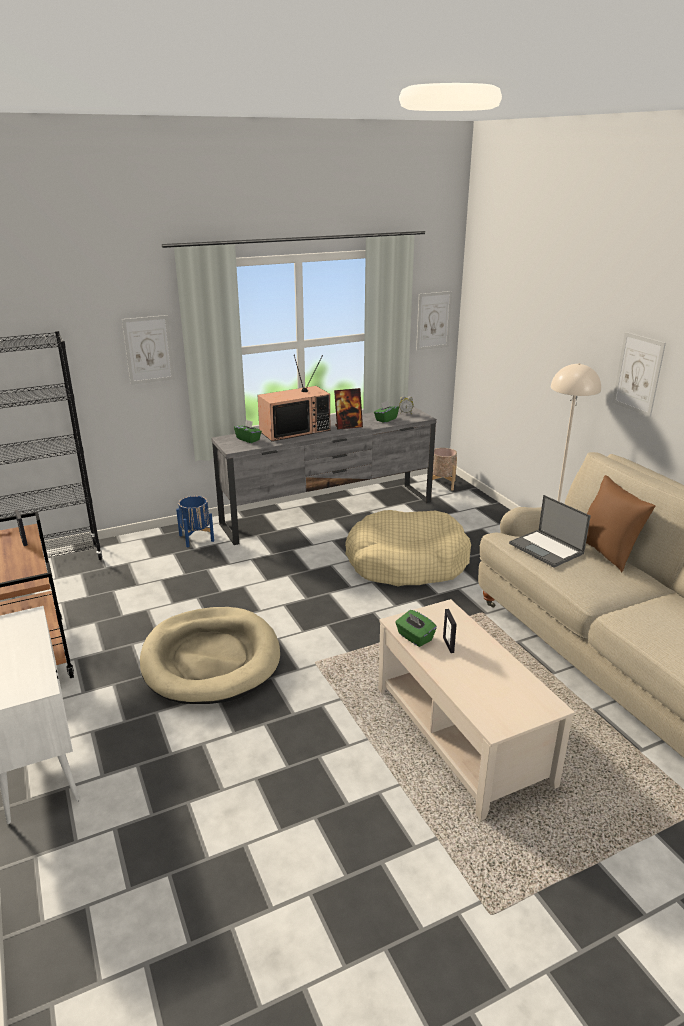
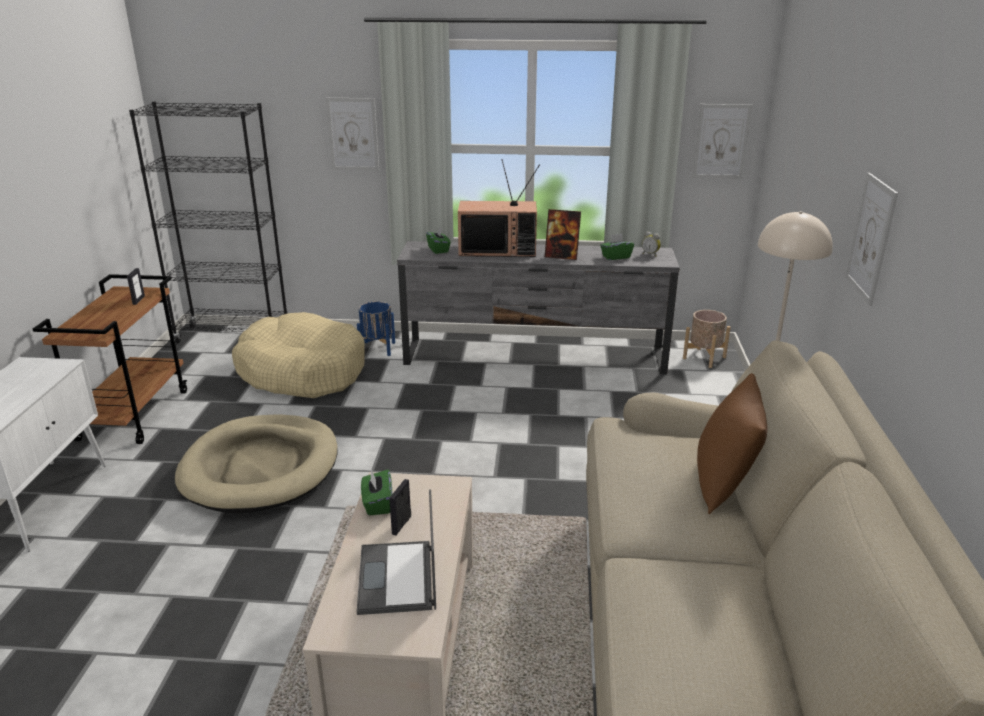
camera: 30 degrees right, 0 degrees up
beige dog bed [345,510,471,586] -> beige dog bed moved to [232,312,365,398]
laptop [509,495,591,567] -> laptop moved to [357,489,436,615]

